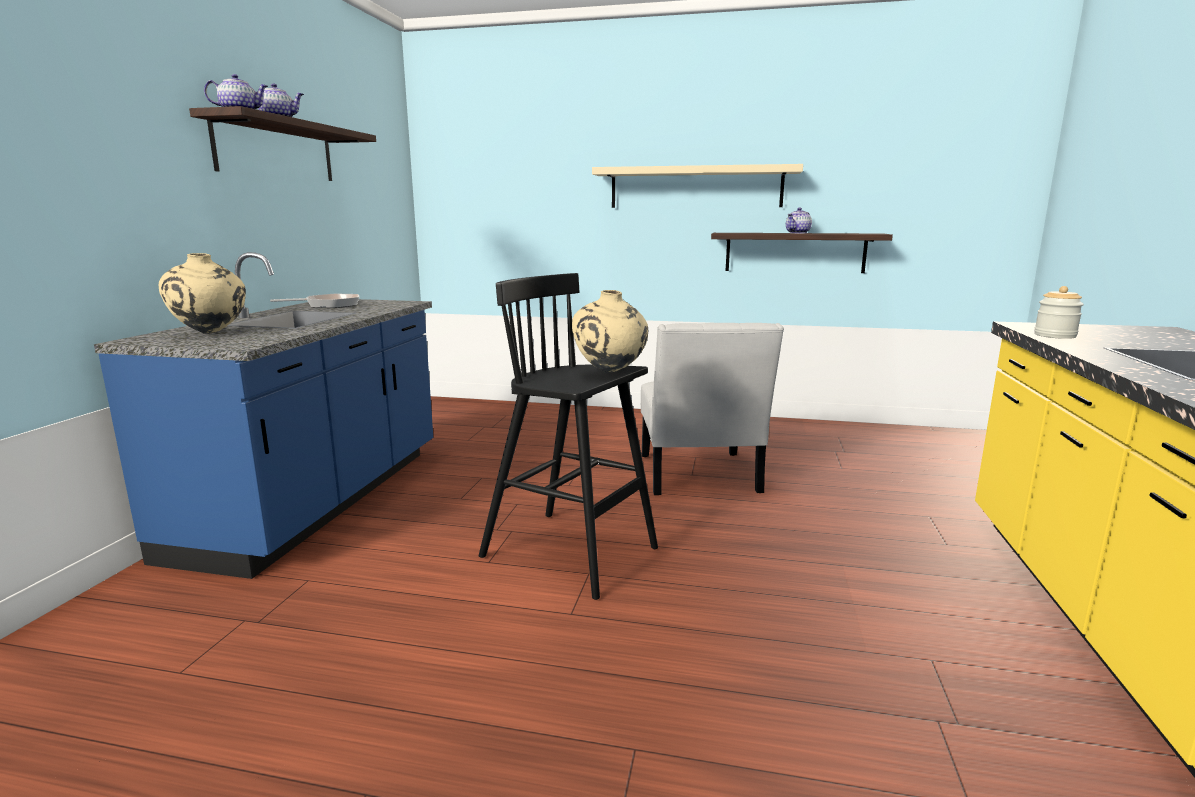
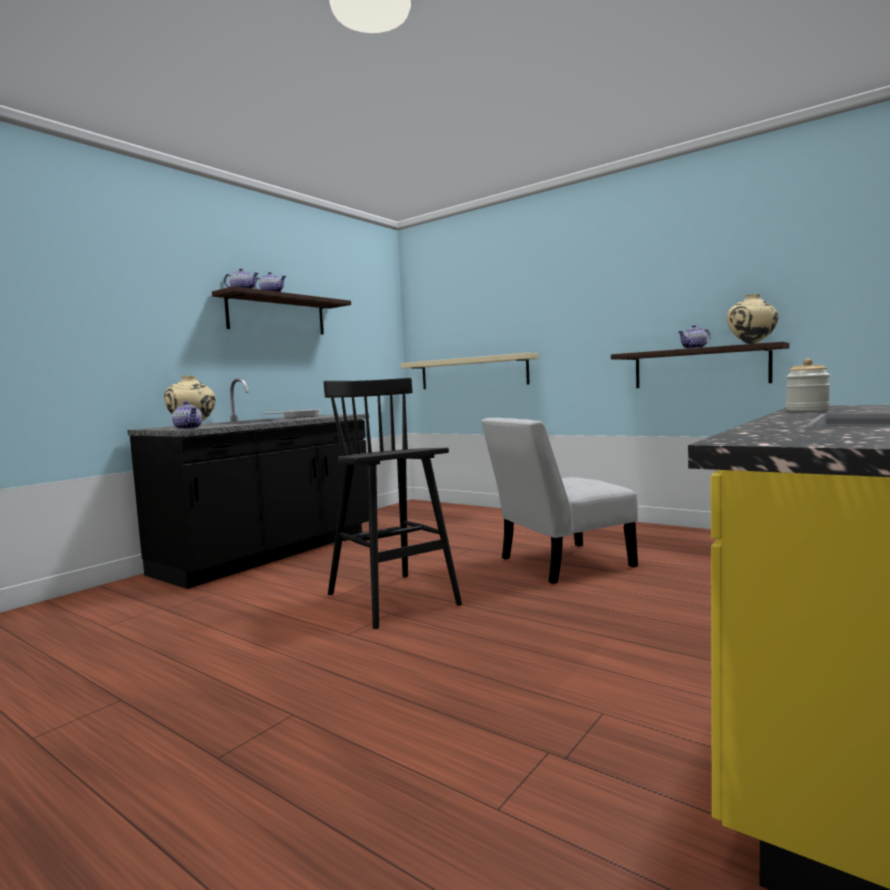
camera: 25 degrees right, 10 degrees down
blue counter [94,252,433,579] -> black counter [127,378,369,589]
beige vase [572,290,648,373] -> beige vase moved to [727,294,778,344]
beige shelf [592,164,803,208] -> beige shelf moved to [401,353,539,389]
white chair [641,323,784,495] -> white chair turned 45 degrees clockwise [481,418,638,584]
none -> teapot [172,401,202,429]

